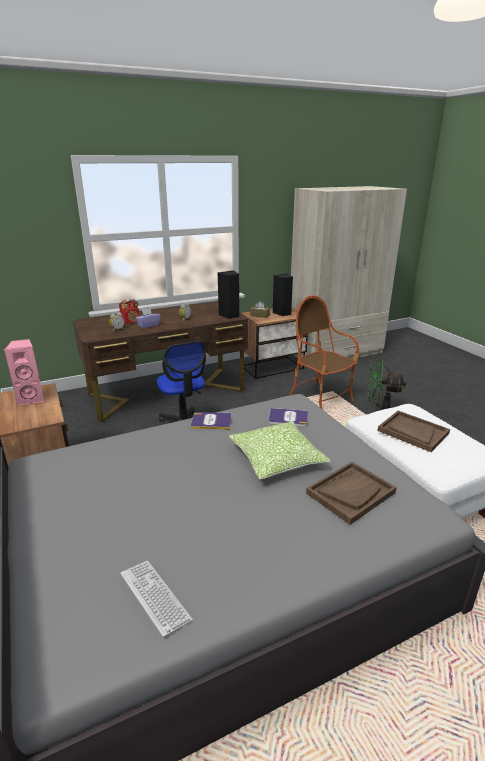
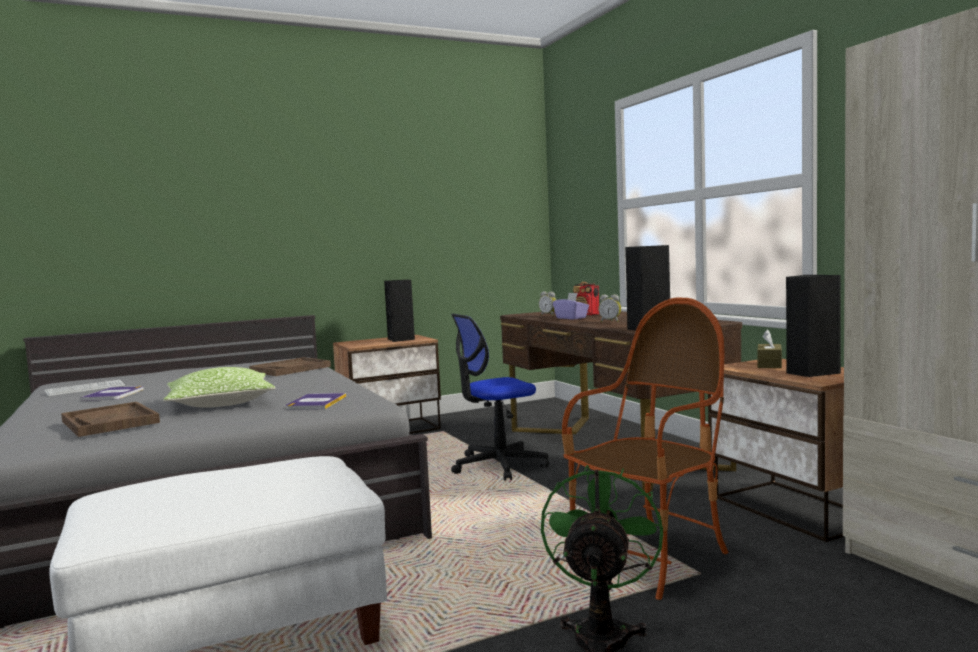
camera: 90 degrees right, 20 degrees down
pink speaker [4,339,44,406] -> black speaker [384,280,415,342]
book [190,412,232,429] -> book moved to [80,386,144,401]
brown tray [377,411,450,452] -> brown tray moved to [249,357,331,376]

